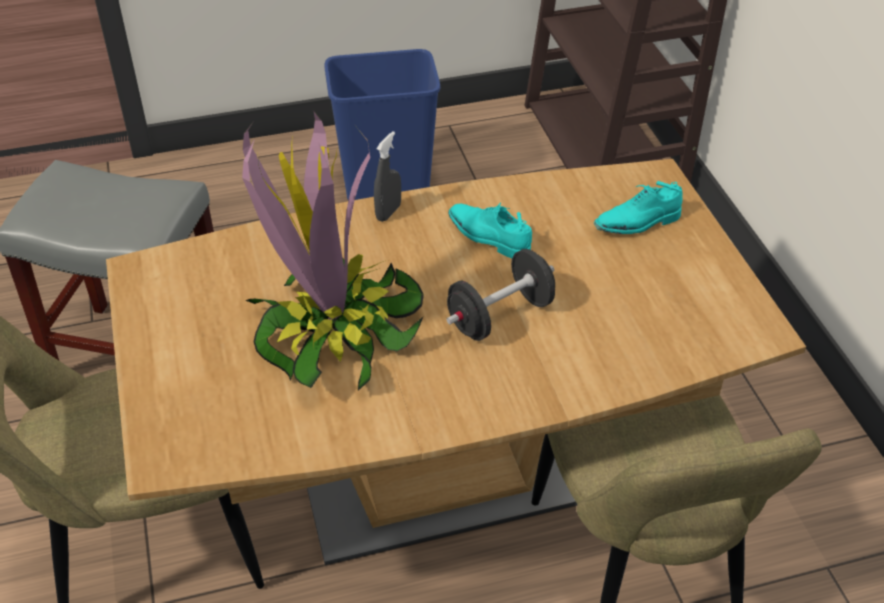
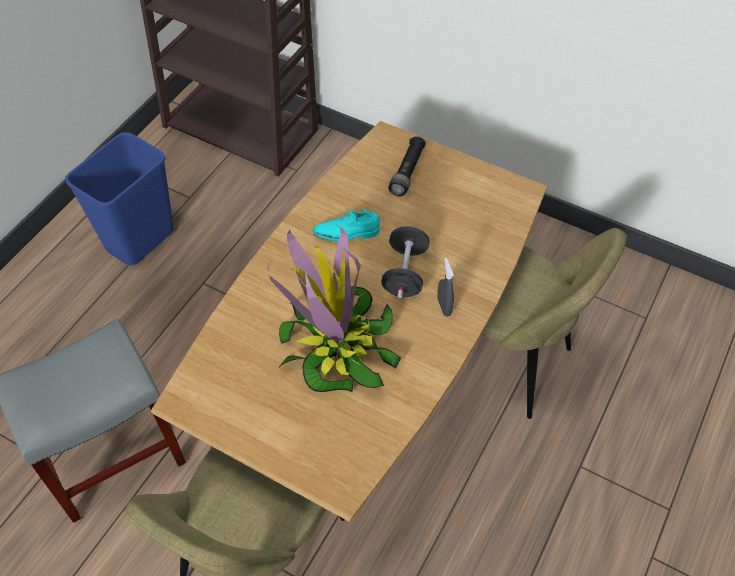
camera: 45 degrees left, 10 degrees up
grey spray bottle [374,131,401,222] -> grey spray bottle moved to [437,258,454,317]
turquoise shoe [594,181,683,234] -> black flashlight [388,136,426,196]

